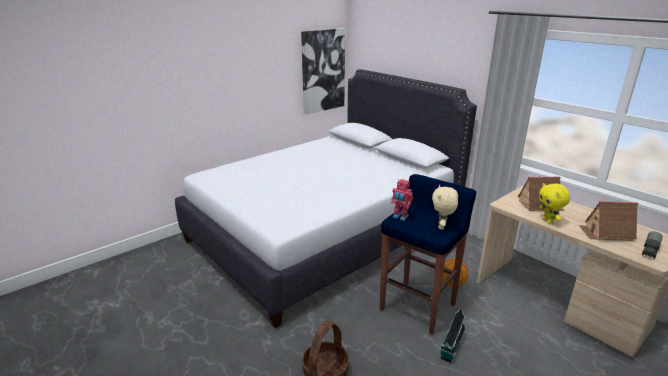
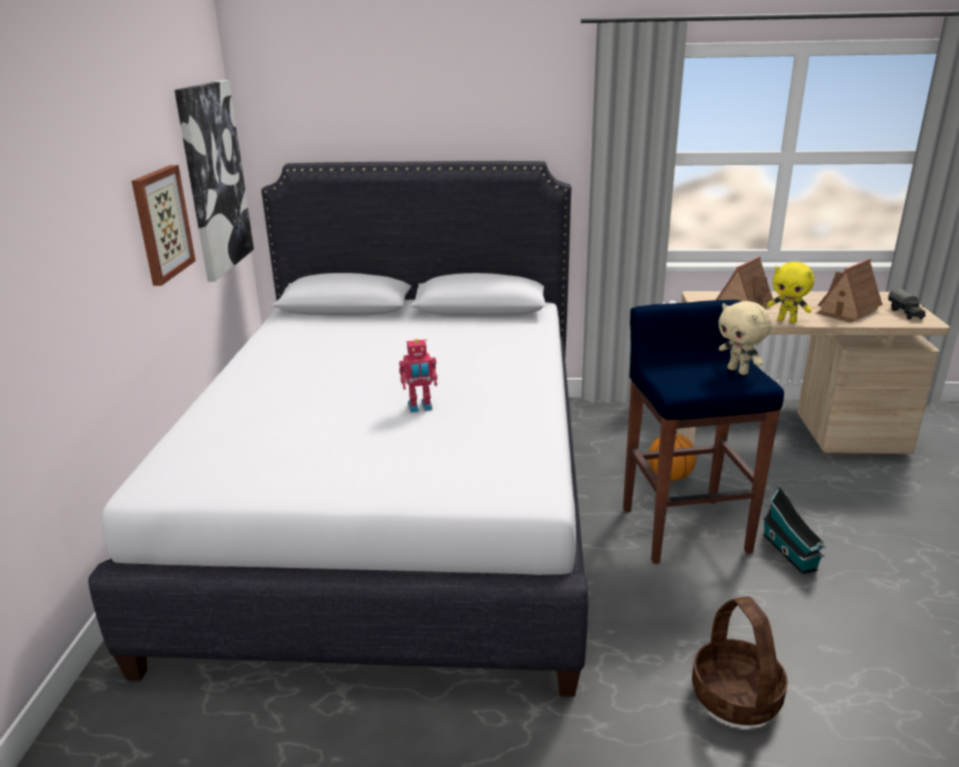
camera: 45 degrees left, 0 degrees up
toy robot [391,179,413,221] -> toy robot moved to [399,339,437,412]
none -> picture [132,165,196,286]

